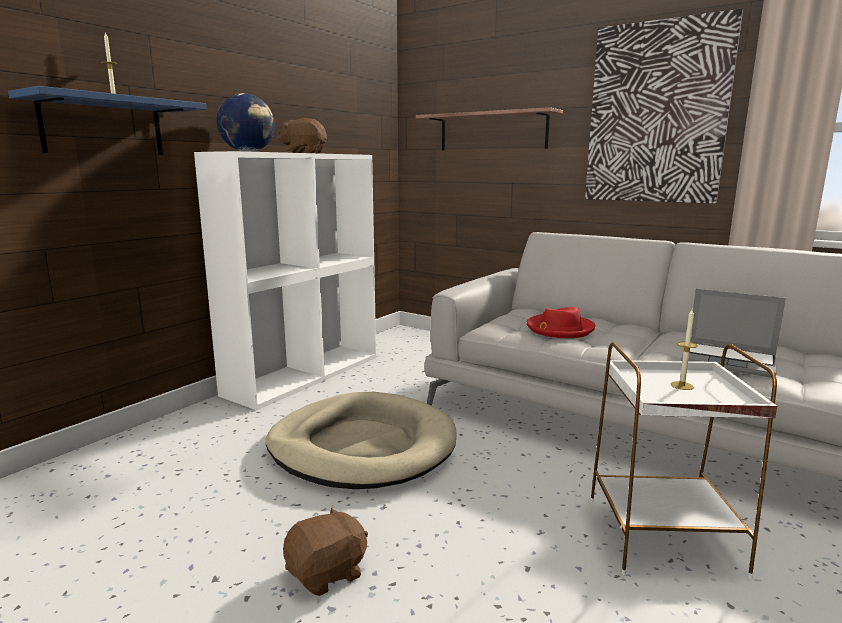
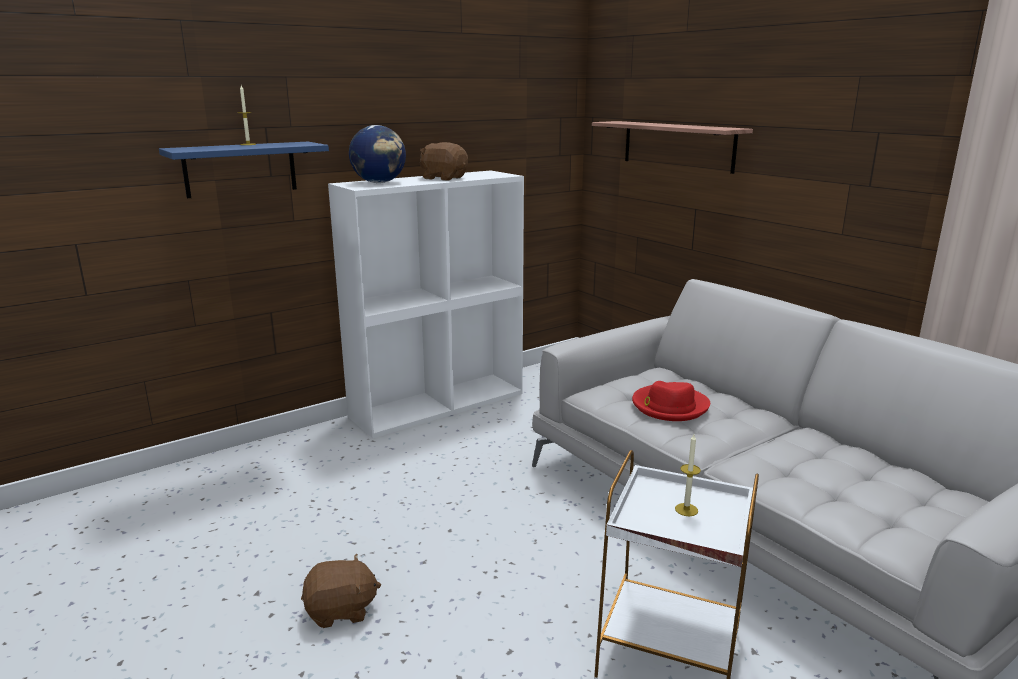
camera: 20 degrees right, 5 degrees up
beige dog bed [266,392,457,489] -> none
picture [585,9,743,204] -> none
laptop [681,289,786,378] -> none

